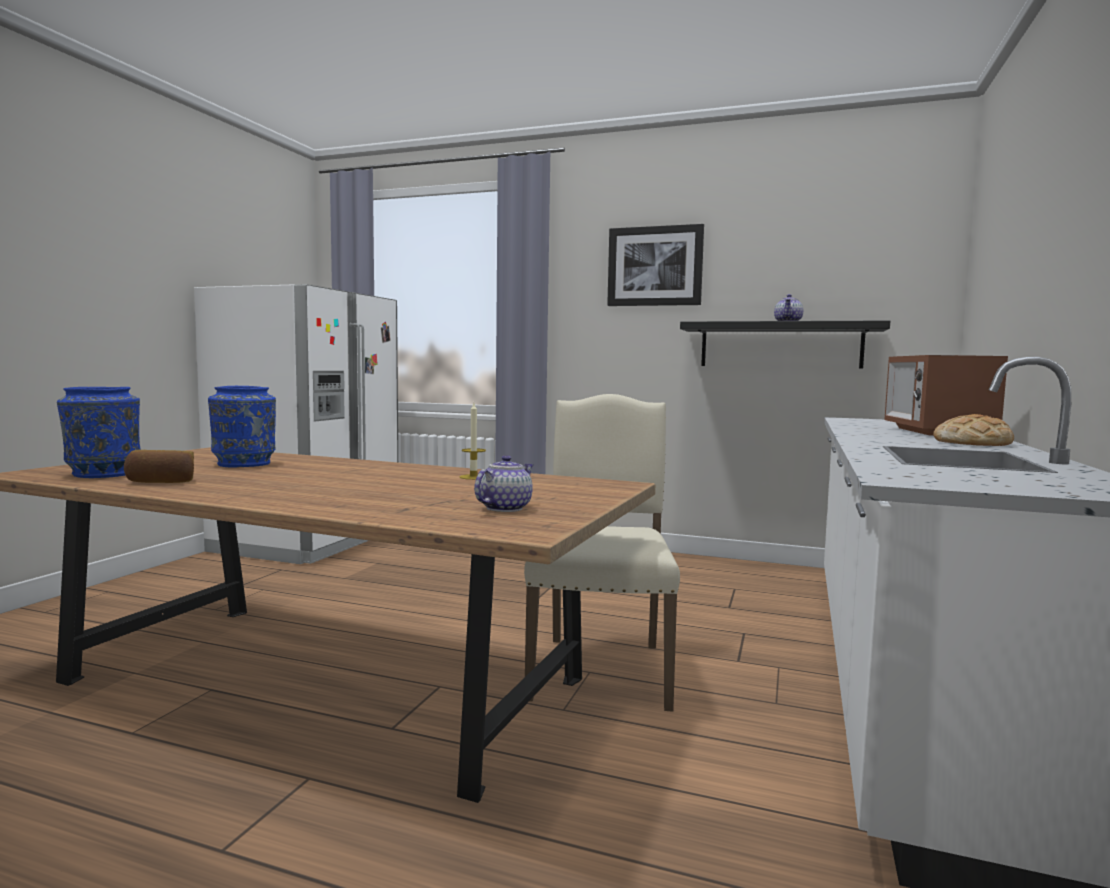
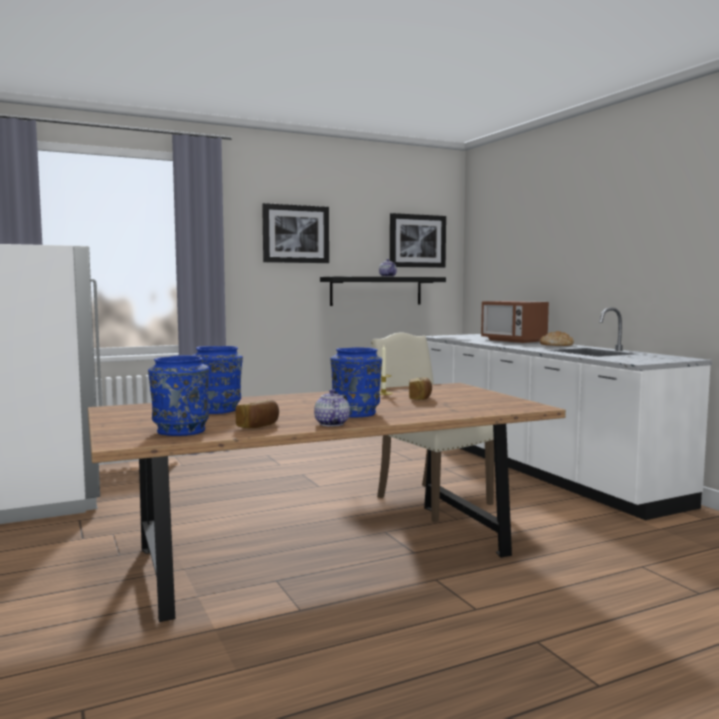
camera: 45 degrees left, 0 degrees up
teapot [474,455,533,512] -> teapot moved to [314,389,350,426]
none -> blue vase [330,347,382,417]
none -> picture [390,213,446,268]
none -> bread [409,377,432,400]

